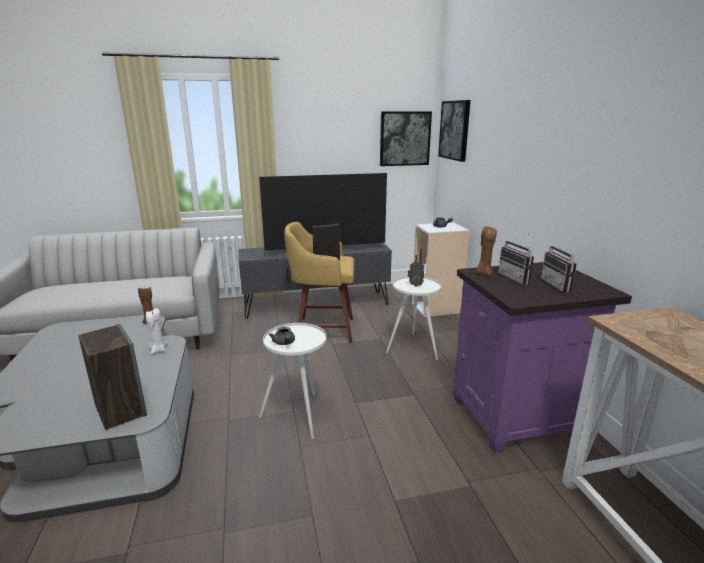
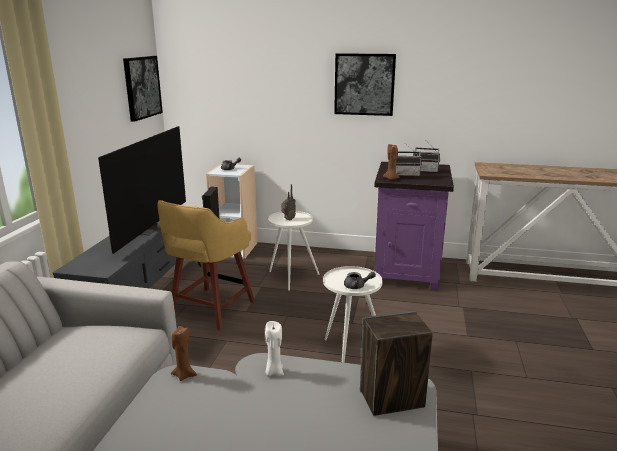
camera: 65 degrees left, 0 degrees up
picture [438,100,470,162] -> picture moved to [334,53,396,116]

